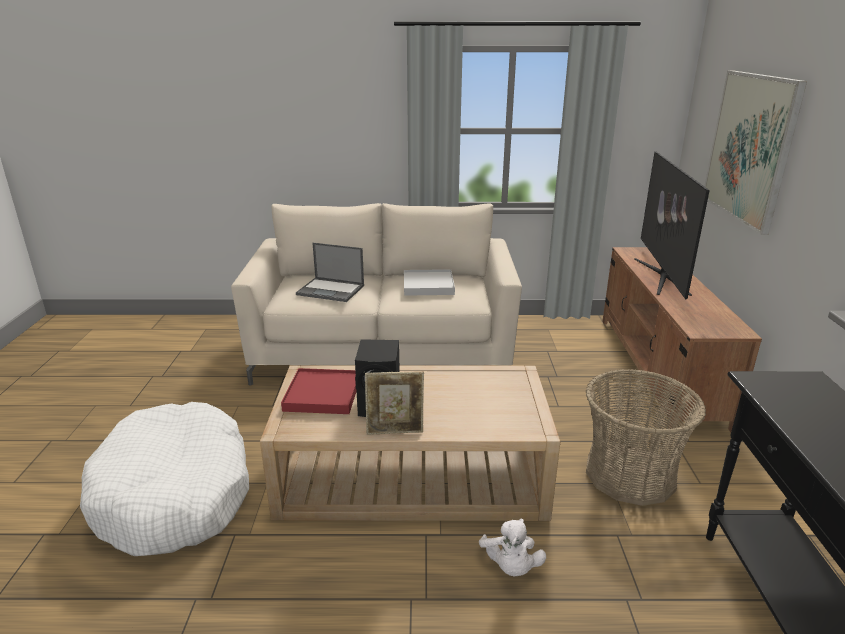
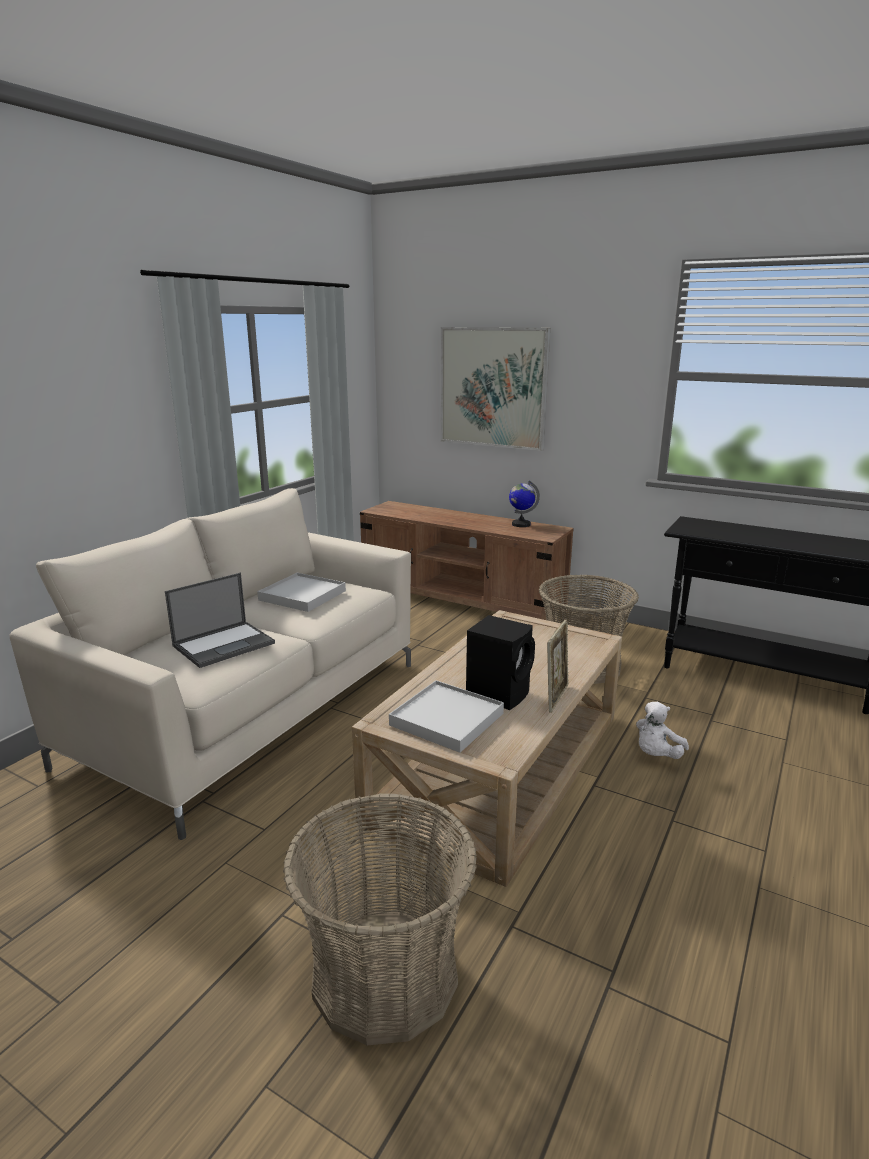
camera: 60 degrees left, 5 degrees down
white dog bed [80,402,249,556] -> basket [283,793,477,1045]
red tray [281,368,356,414] -> white tray [389,680,504,753]
white plush toy [479,519,546,576] -> white plush toy turned 105 degrees clockwise [636,701,689,759]
television [634,151,710,299] -> none
none -> globe [509,480,540,527]

